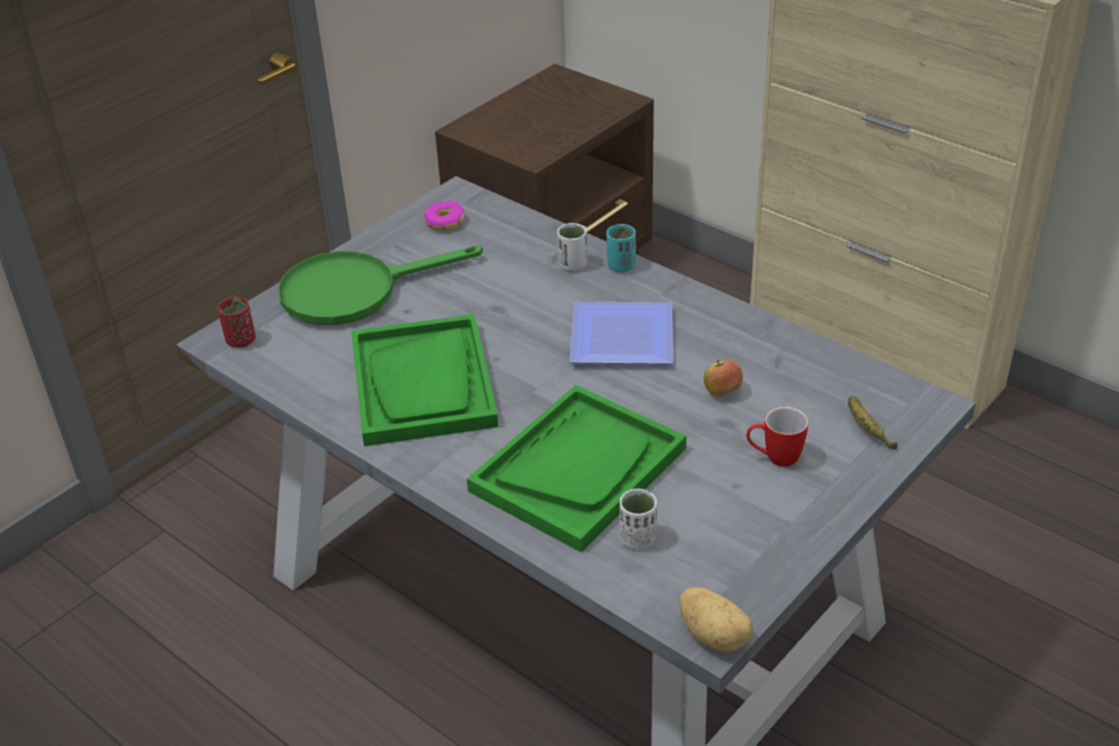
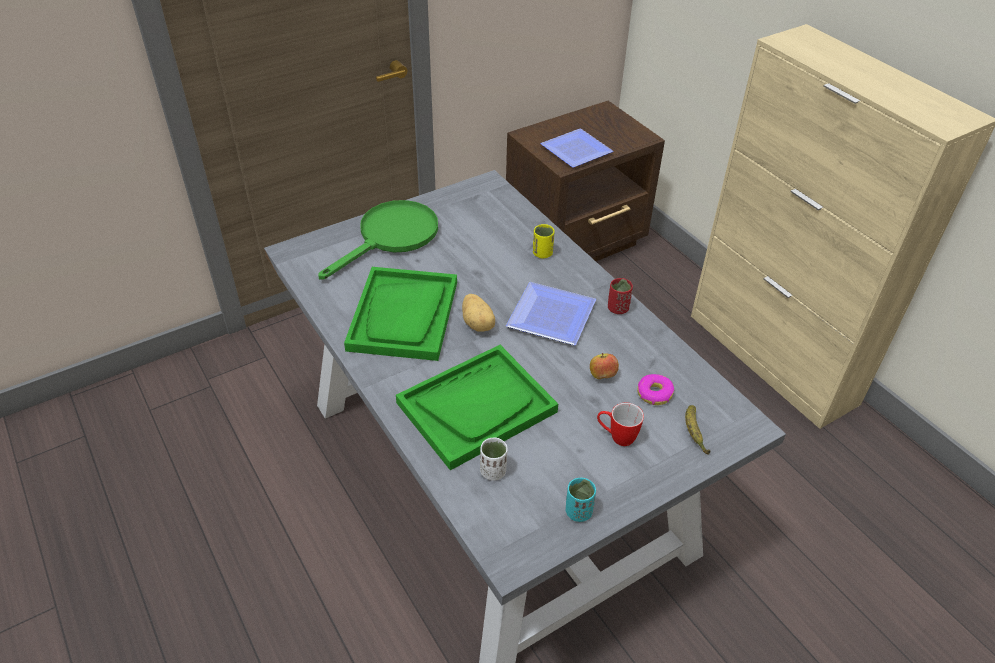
camera: 15 degrees right, 5 degrees up
red cup [217,297,256,348] -> red cup moved to [608,278,633,314]
green frying pan [278,246,483,325] -> green frying pan turned 135 degrees clockwise [318,200,438,279]
donut [424,201,464,231] -> donut moved to [637,374,674,405]
white cup [557,223,587,271] -> yellow cup [533,224,555,258]
turquoise cup [606,224,636,273] -> turquoise cup moved to [566,478,596,522]
potato [679,587,753,652] -> potato moved to [462,294,495,332]
none -> plate [540,128,613,168]

